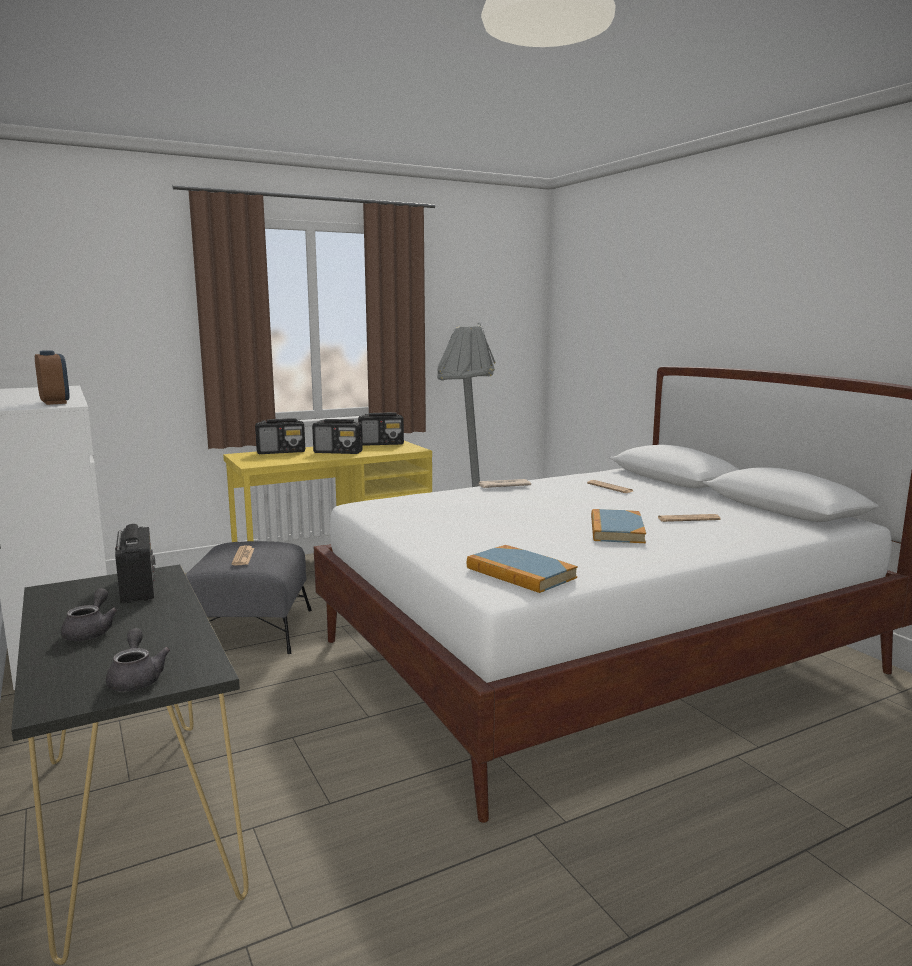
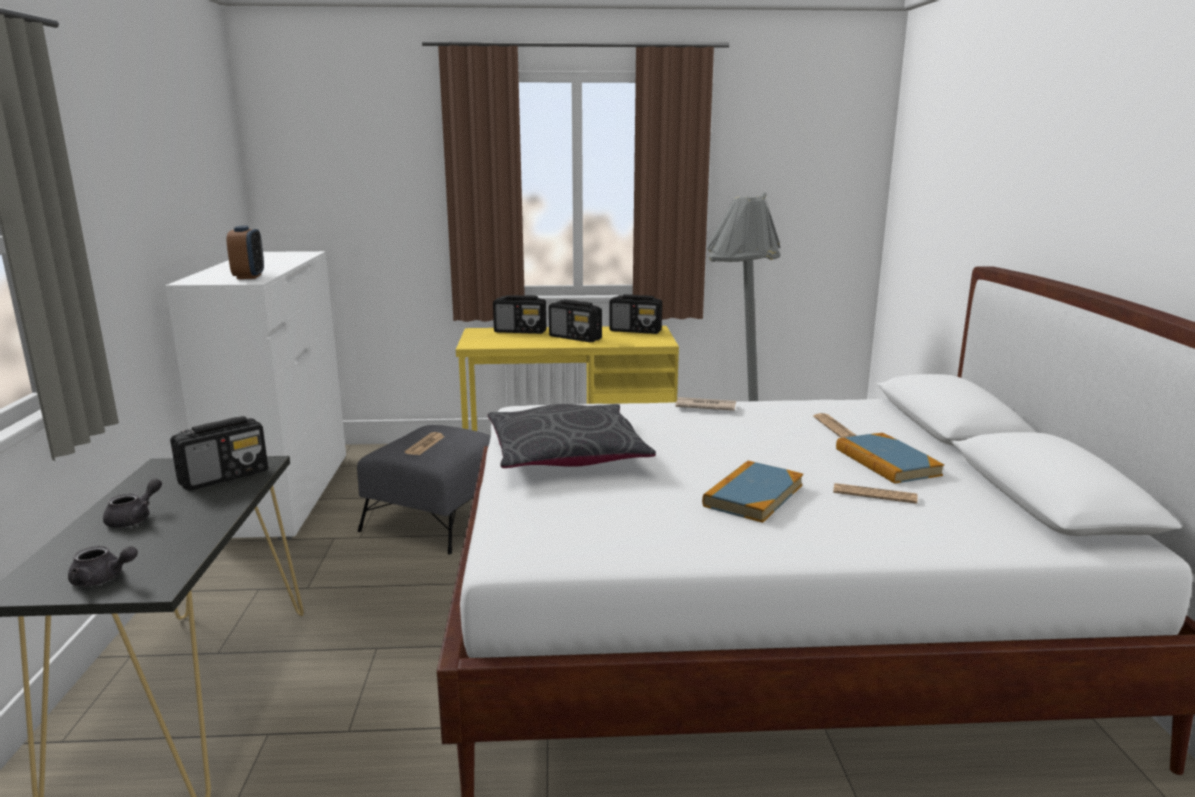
camera: 25 degrees right, 5 degrees up
grey teapot [106,628,171,692] -> grey teapot turned 90 degrees clockwise [68,546,138,586]
radio [115,524,155,603] -> radio turned 45 degrees clockwise [170,416,268,491]
book [467,545,578,593] -> book moved to [836,433,944,484]
none -> grey pillow [488,404,656,468]

